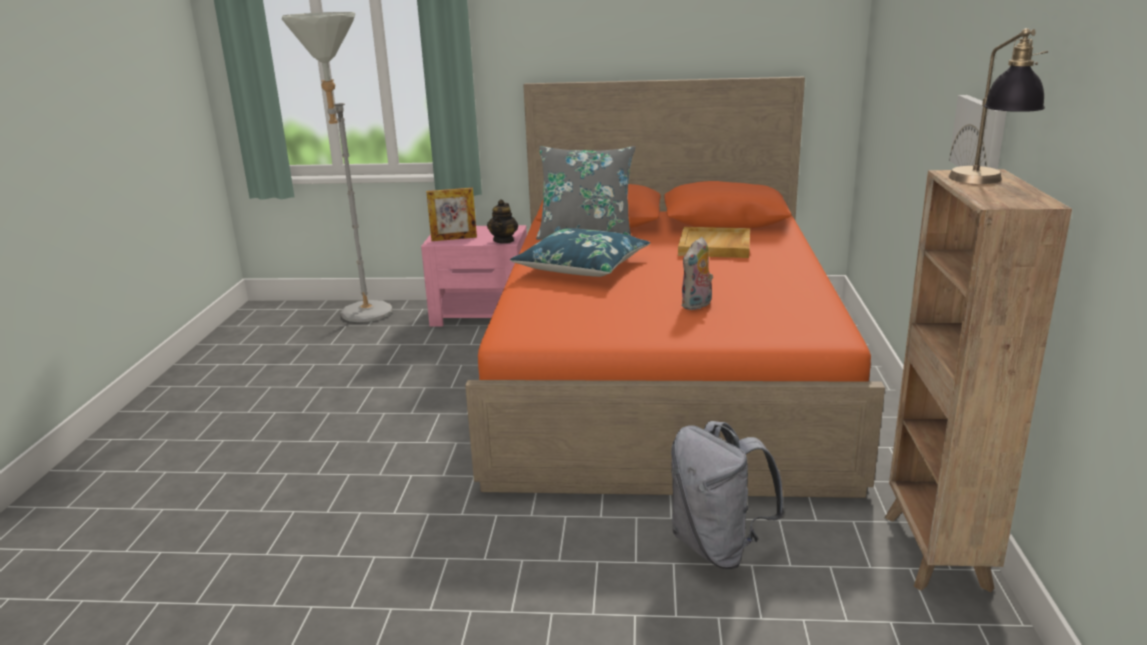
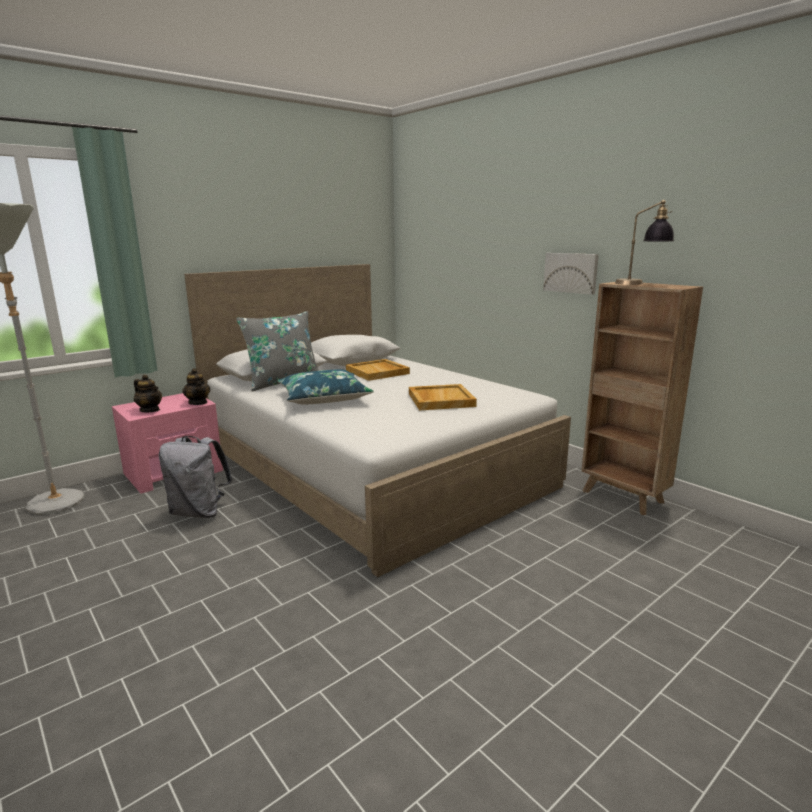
camera: 45 degrees left, 5 degrees down
picture frame [426,188,477,241] -> teapot [134,374,162,412]
orange bed [465,77,885,498] -> white bed [184,264,571,577]
grey backpack [671,421,786,569] -> grey backpack moved to [159,436,233,518]
plush toy [681,237,713,310] -> beige tray [409,384,477,410]

